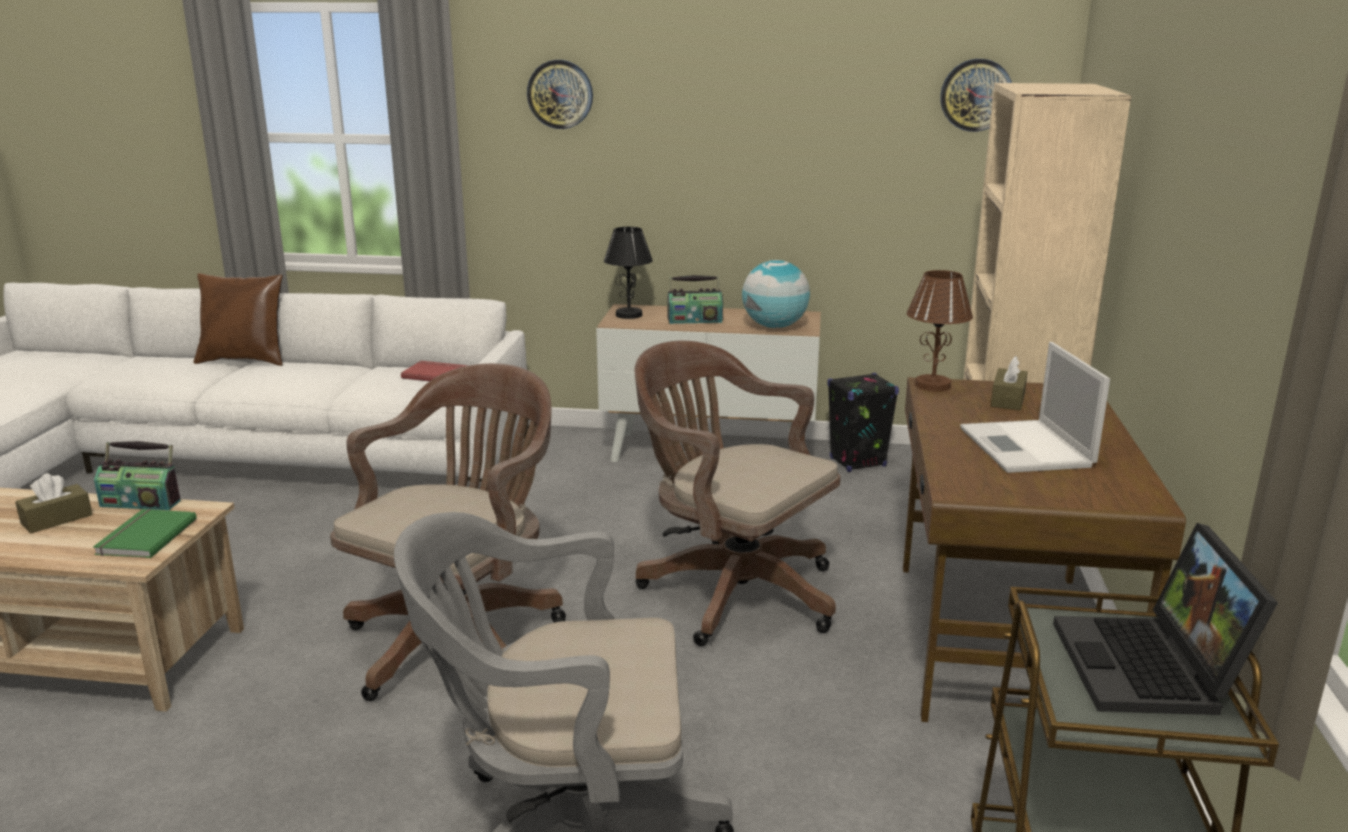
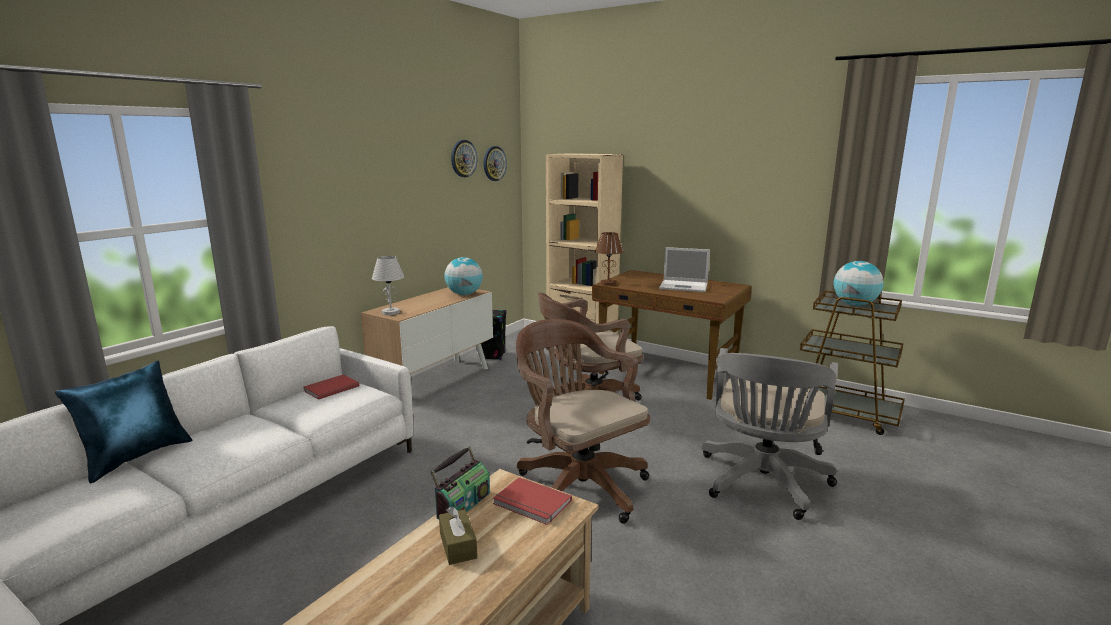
camera: 65 degrees left, 5 degrees down
green book [93,509,197,558] -> red book [493,477,572,525]
brown pillow [194,273,283,366] -> blue pillow [55,361,193,483]
wall clock [527,60,593,129] -> wall clock moved to [451,140,477,177]
black table lamp [604,227,653,319] -> white table lamp [372,256,404,315]
radio [668,275,723,324] -> none
brown tissue box [991,356,1027,410] -> none
laptop [1053,523,1278,715] -> globe [834,261,884,306]

